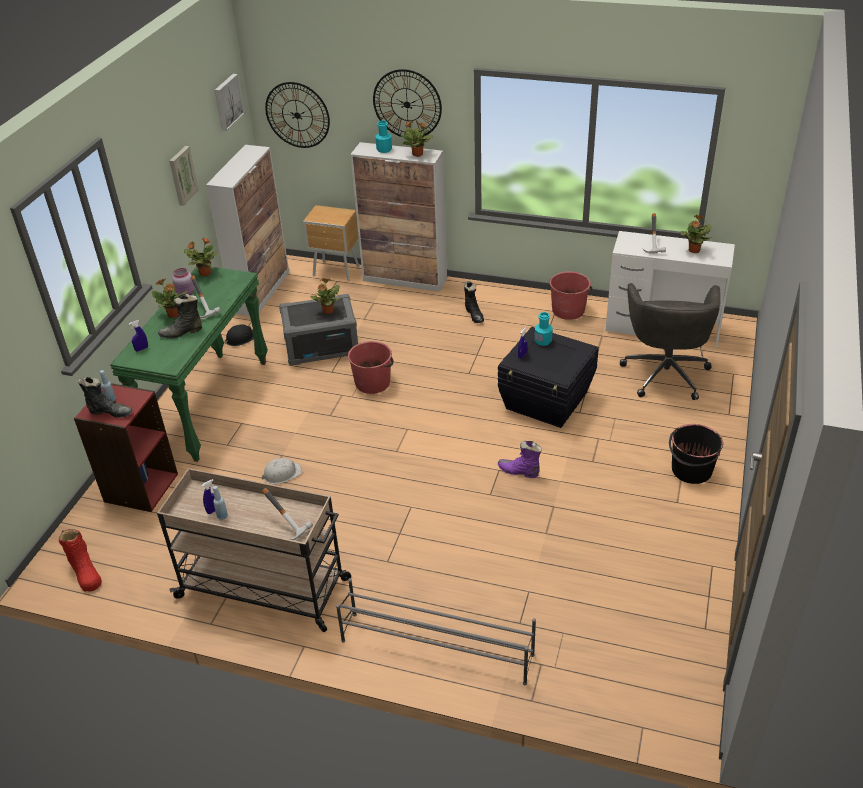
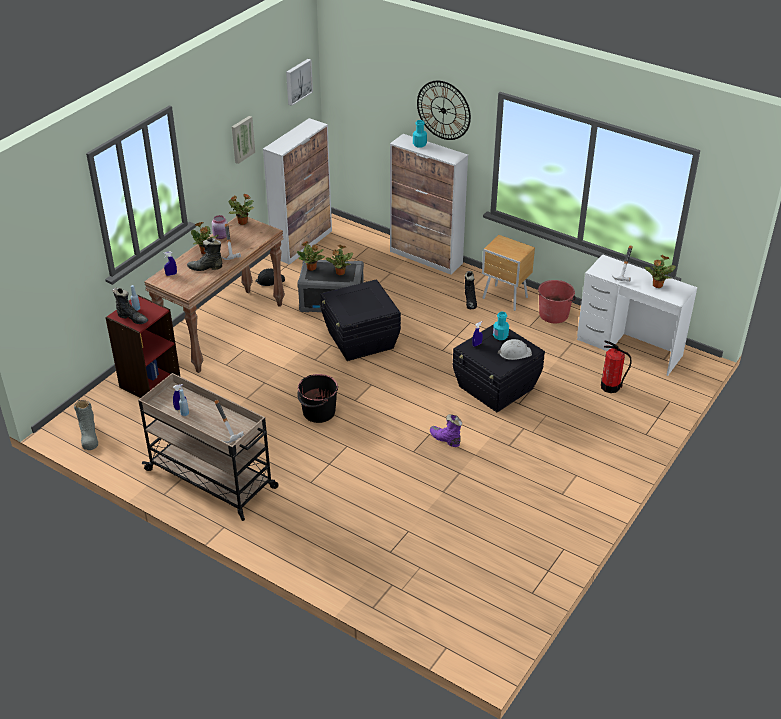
camera: 15 degrees right, 0 degrees up
red boot [59,529,102,592] -> grey boot [74,400,98,450]
green console table [110,267,268,462] -> brown console table [144,216,285,373]
white hard hat [262,458,302,484] -> white hard hat moved to [498,339,532,360]
wall clock [265,82,330,148] -> none
brown nightstand [303,205,359,281] -> brown nightstand moved to [482,235,535,311]
grey shoe rack [336,578,536,685] -> none
red bucket [348,341,394,394] -> black storage box [321,279,401,361]
potted plant [401,120,433,157] -> potted plant moved to [297,242,325,271]
grey office chair [620,283,721,400] -> fire extinguisher [601,341,632,393]
black bucket [669,424,723,484] -> black bucket moved to [297,374,338,423]

